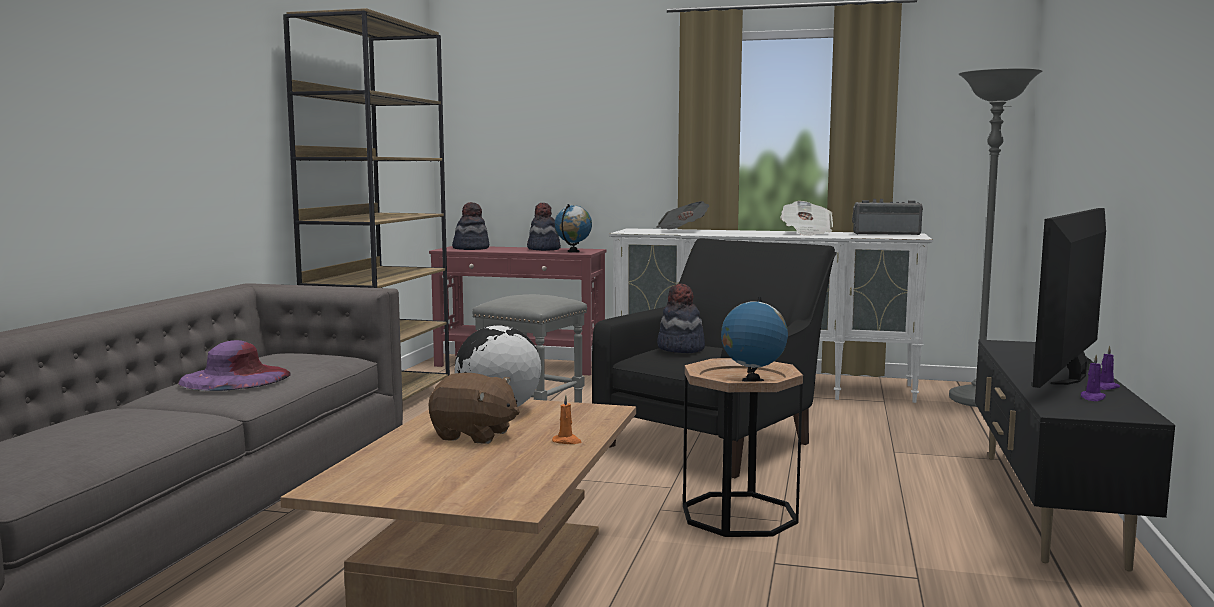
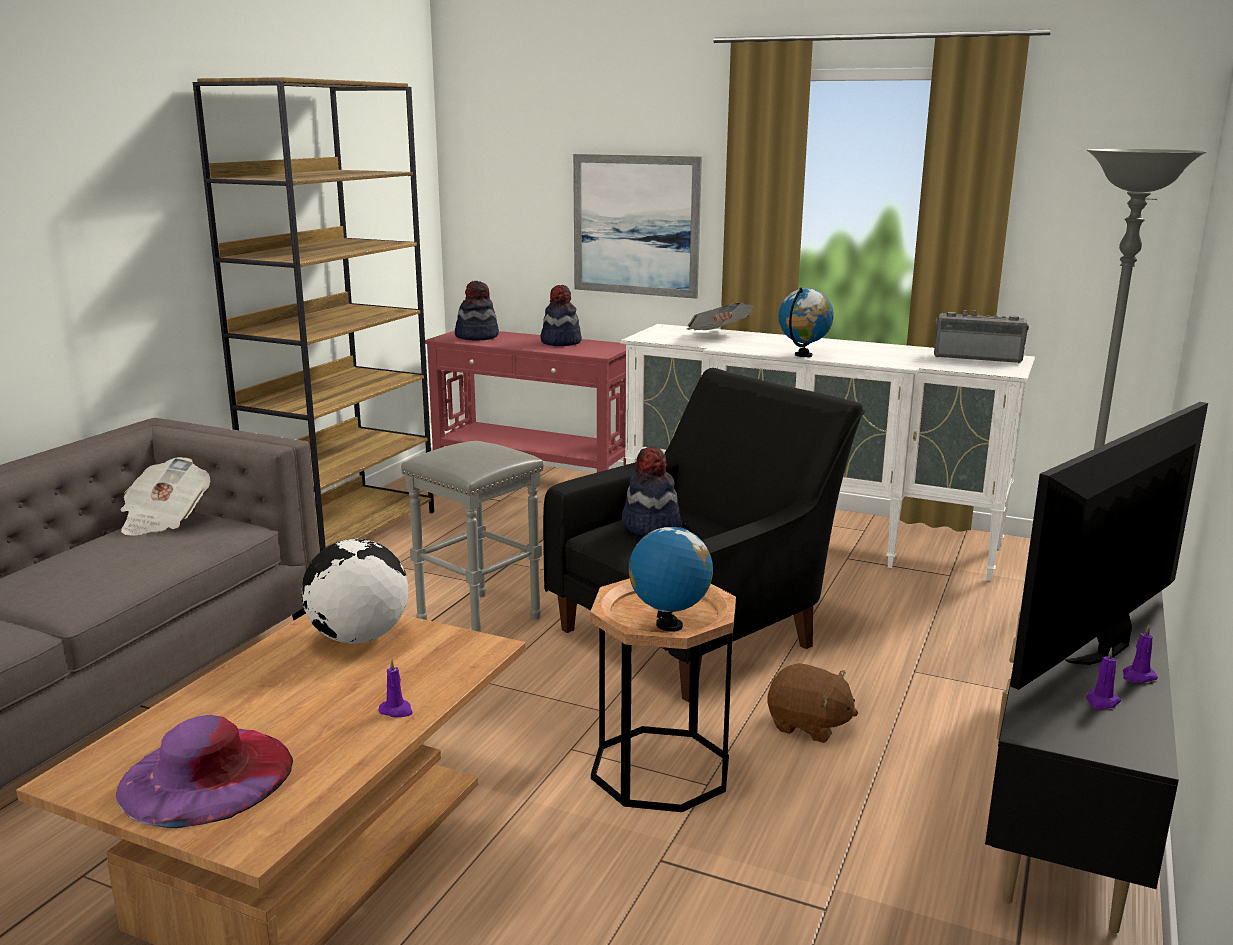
camera: 10 degrees right, 10 degrees up
purple hat [178,340,291,391] -> purple hat moved to [116,715,293,828]
brown plush toy [429,373,520,444] -> brown plush toy moved to [767,663,858,743]
orange candle [552,395,582,444] -> purple candle [379,659,413,718]
globe [555,204,592,252] -> globe moved to [778,288,834,357]
newspaper [780,201,833,236] -> newspaper moved to [121,457,211,536]
none -> picture [573,154,702,299]

